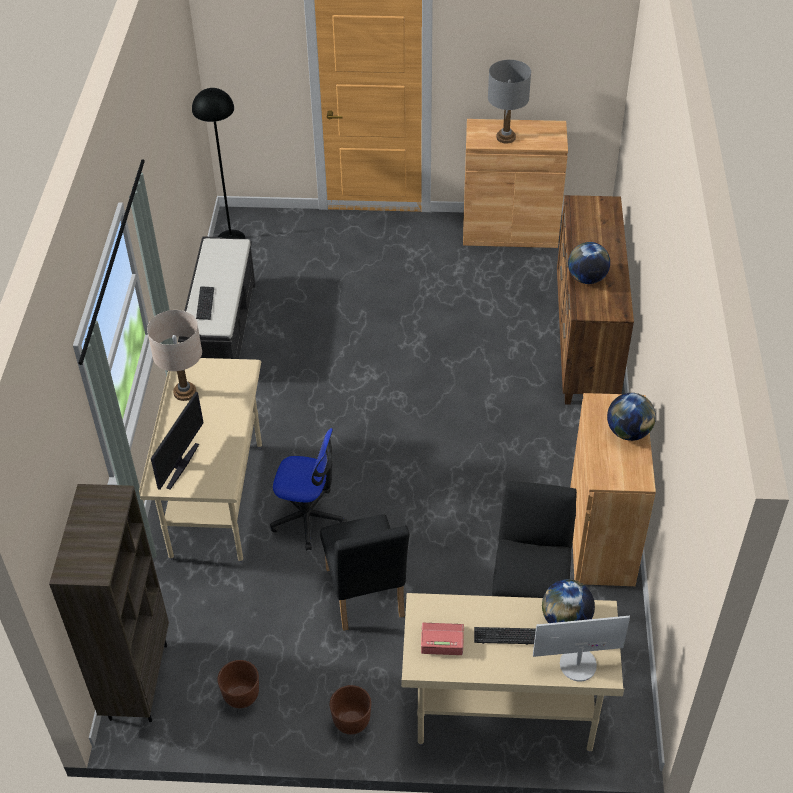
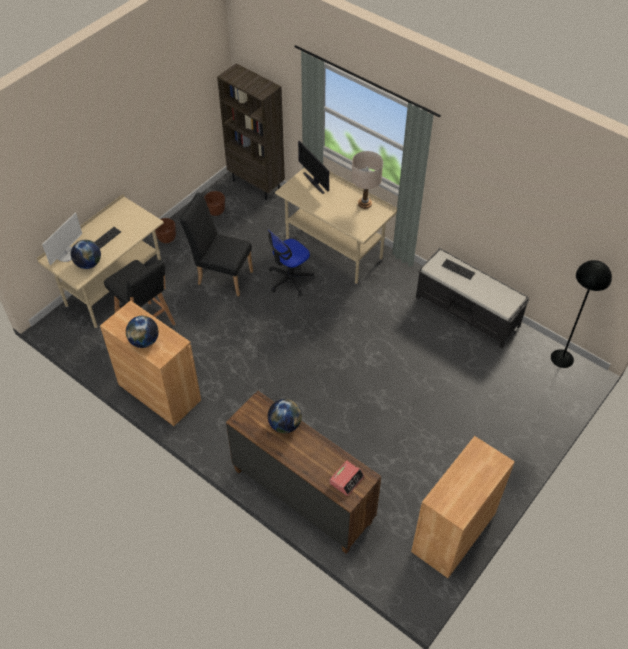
camera: 125 degrees right, 5 degrees up
alarm clock [421,622,464,655] -> alarm clock moved to [330,460,365,496]
grey table lamp [488,60,531,144] -> none

